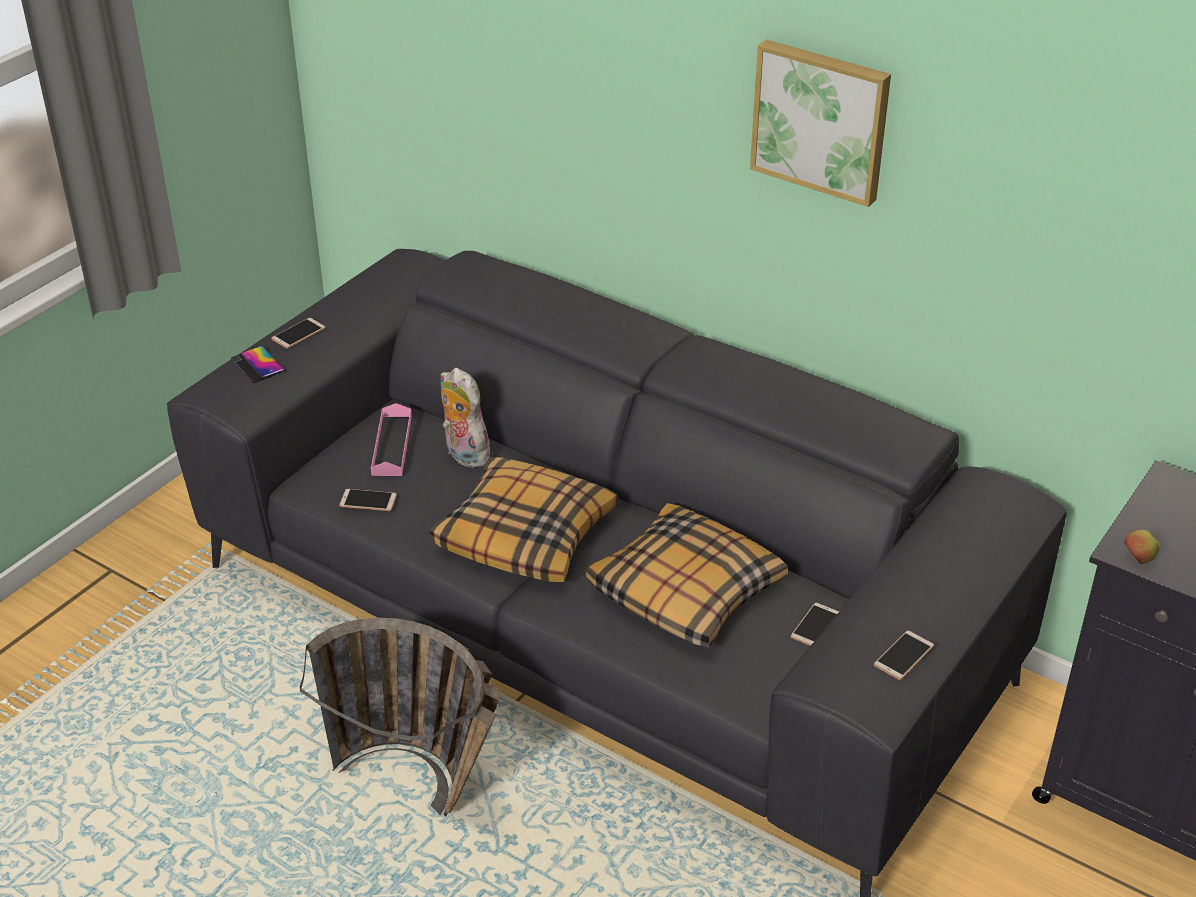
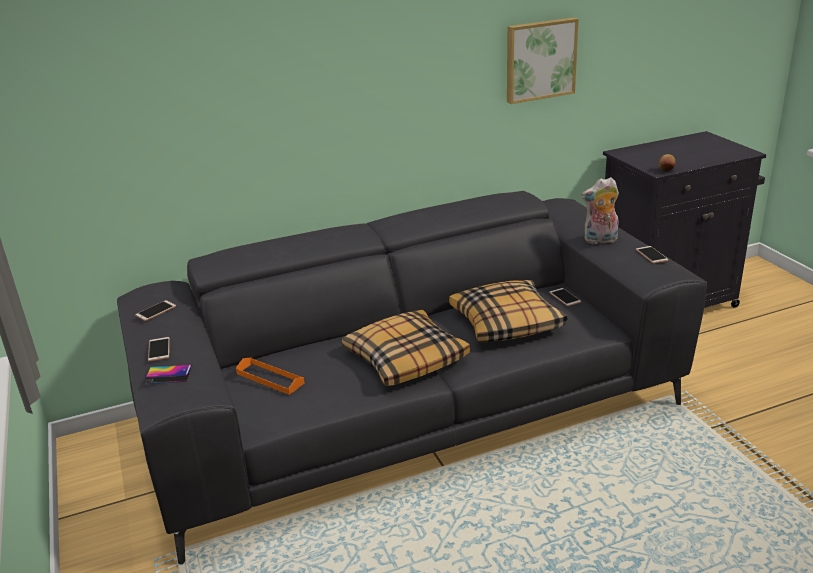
camera: 55 degrees left, 10 degrees down
basket [300,618,499,817] -> none
phone [339,489,397,511] -> phone moved to [135,300,176,321]
pink tray [371,403,412,476] -> orange tray [236,357,304,395]
plush toy [440,368,493,468] -> plush toy moved to [581,177,619,245]
picture [750,39,891,207] -> picture moved to [507,17,579,104]

